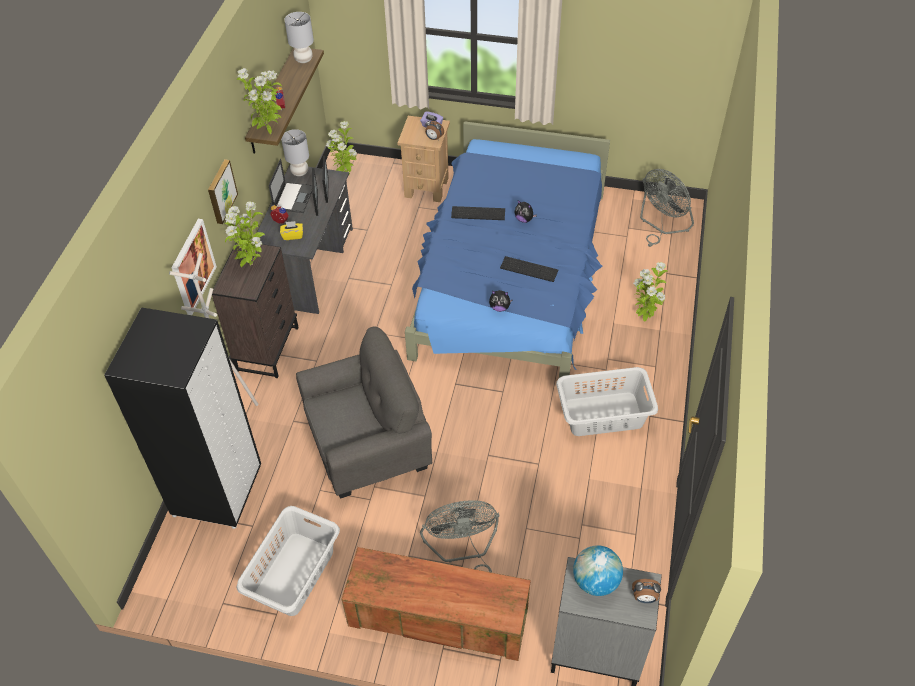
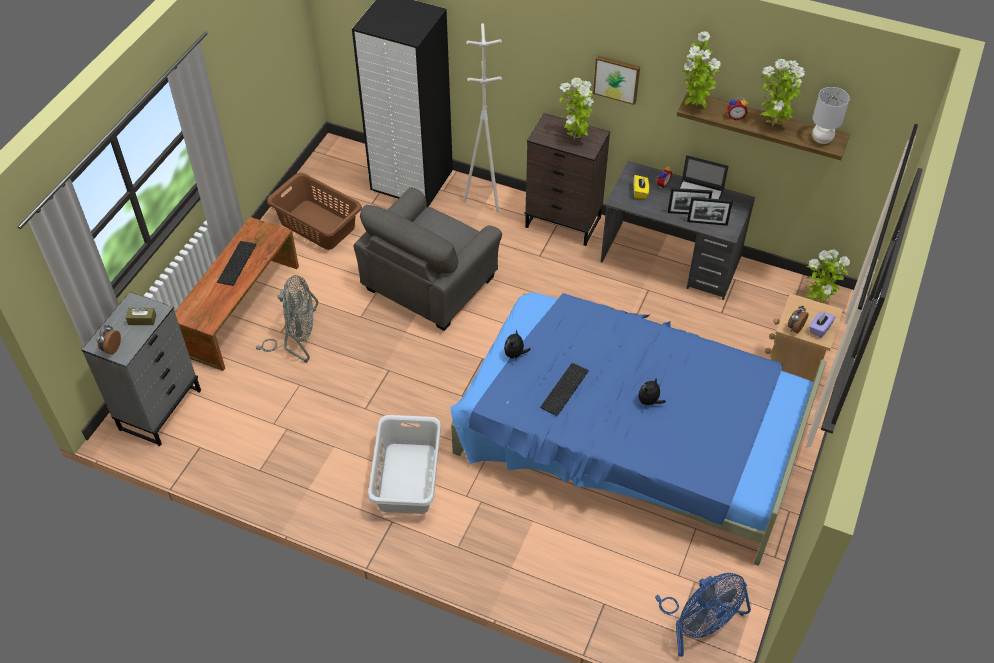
camera: 100 degrees right, 0 degrees up
picture [172,219,217,315] -> none
grey laundry basket [237,506,340,616] -> brown laundry basket [267,173,362,250]
grey table lamp [281,129,309,176] -> none
grey armchair [296,327,432,499] -> grey armchair turned 45 degrees clockwise [354,187,502,331]
keyboard [451,206,505,220] -> keyboard moved to [217,241,256,286]
globe [573,545,623,596] -> brown tissue box [126,307,156,325]
potted plant [633,262,667,322] -> potted plant moved to [760,59,805,127]
grey fan [640,169,694,247] -> blue fan [655,573,751,657]

